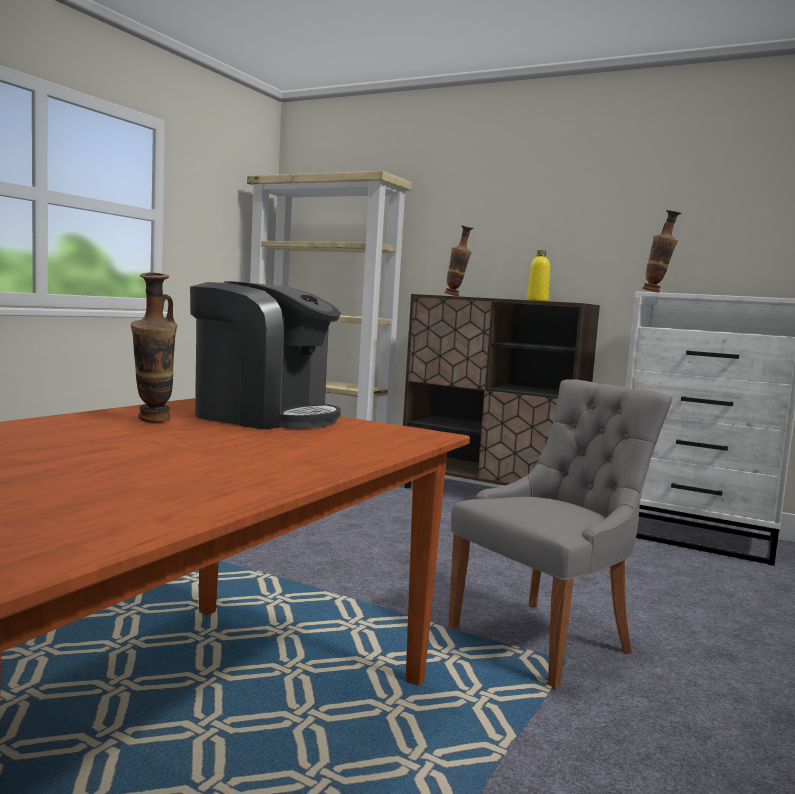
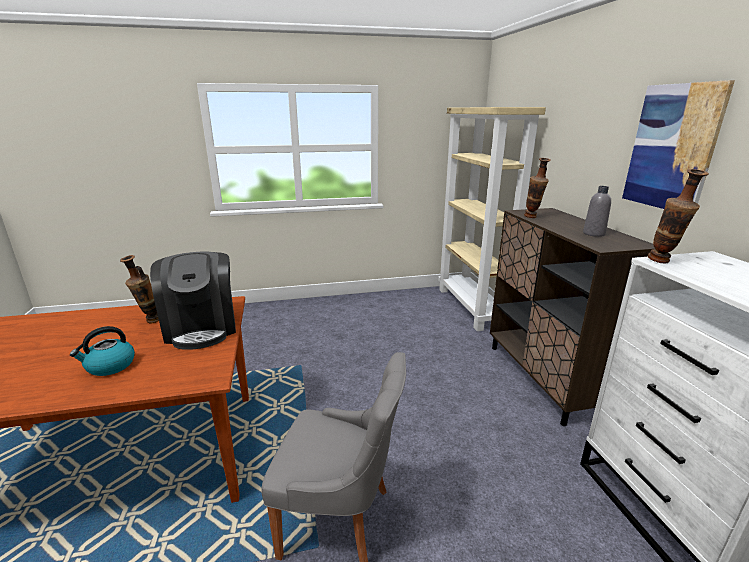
camera: 50 degrees right, 15 degrees up
yellow bottle [527,250,550,301] -> grey bottle [583,186,611,237]
none -> kettle [70,326,135,376]
none -> picture [622,80,735,216]

